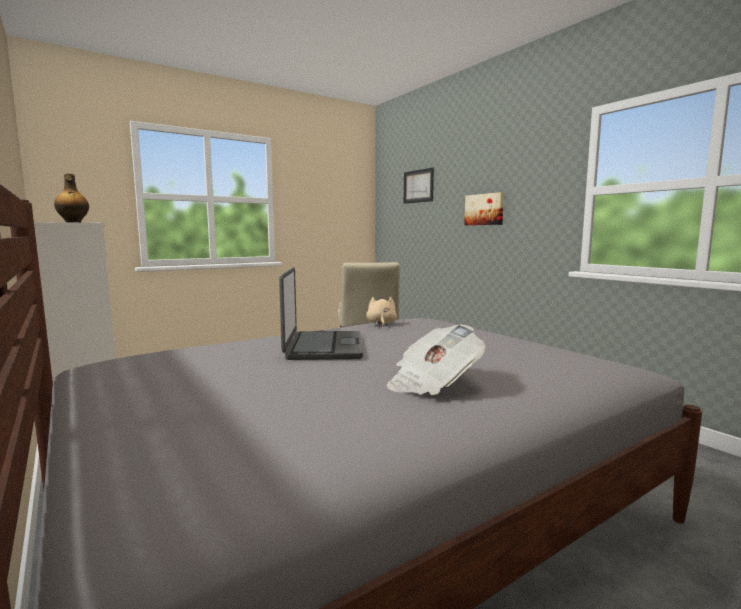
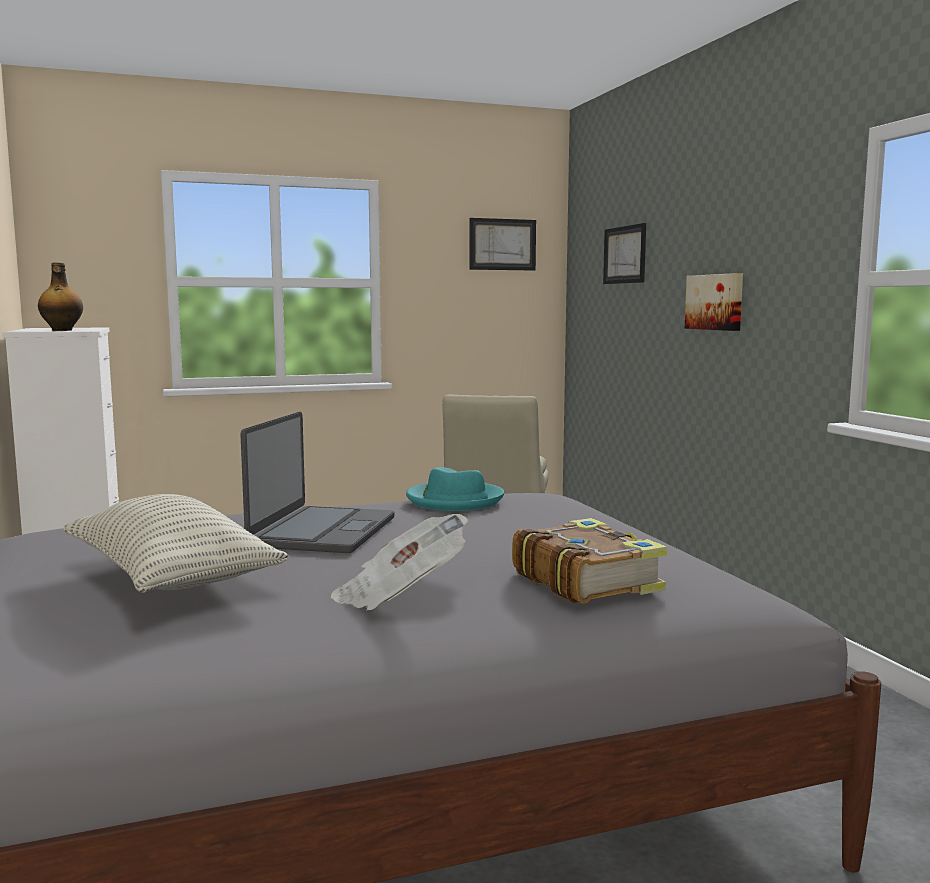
camera: 15 degrees right, 0 degrees up
beige plush toy [366,297,397,326] -> turquoise hat [406,467,504,511]
none -> pillow [63,494,288,593]
none -> picture [470,218,536,271]
none -> book [512,518,667,604]

